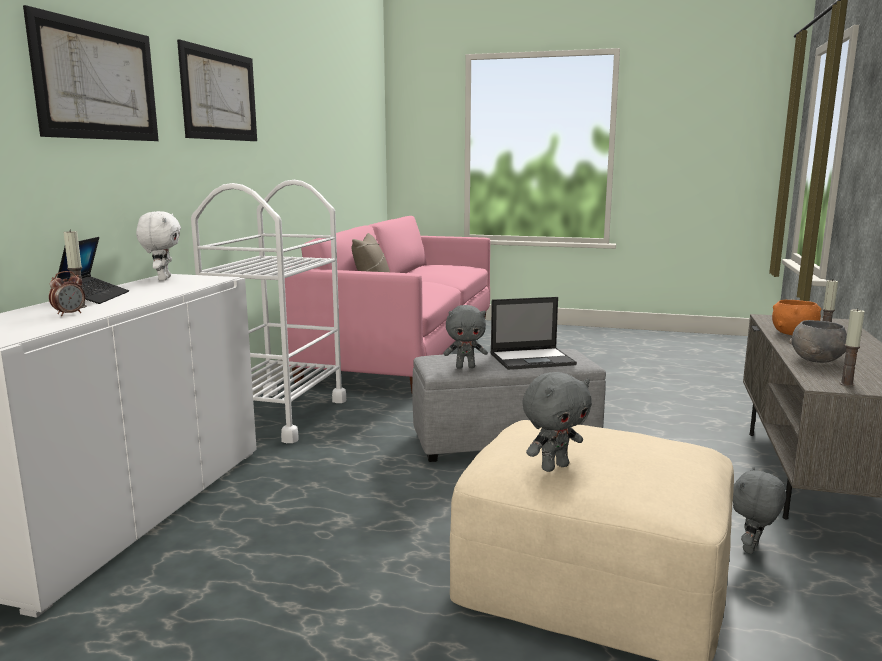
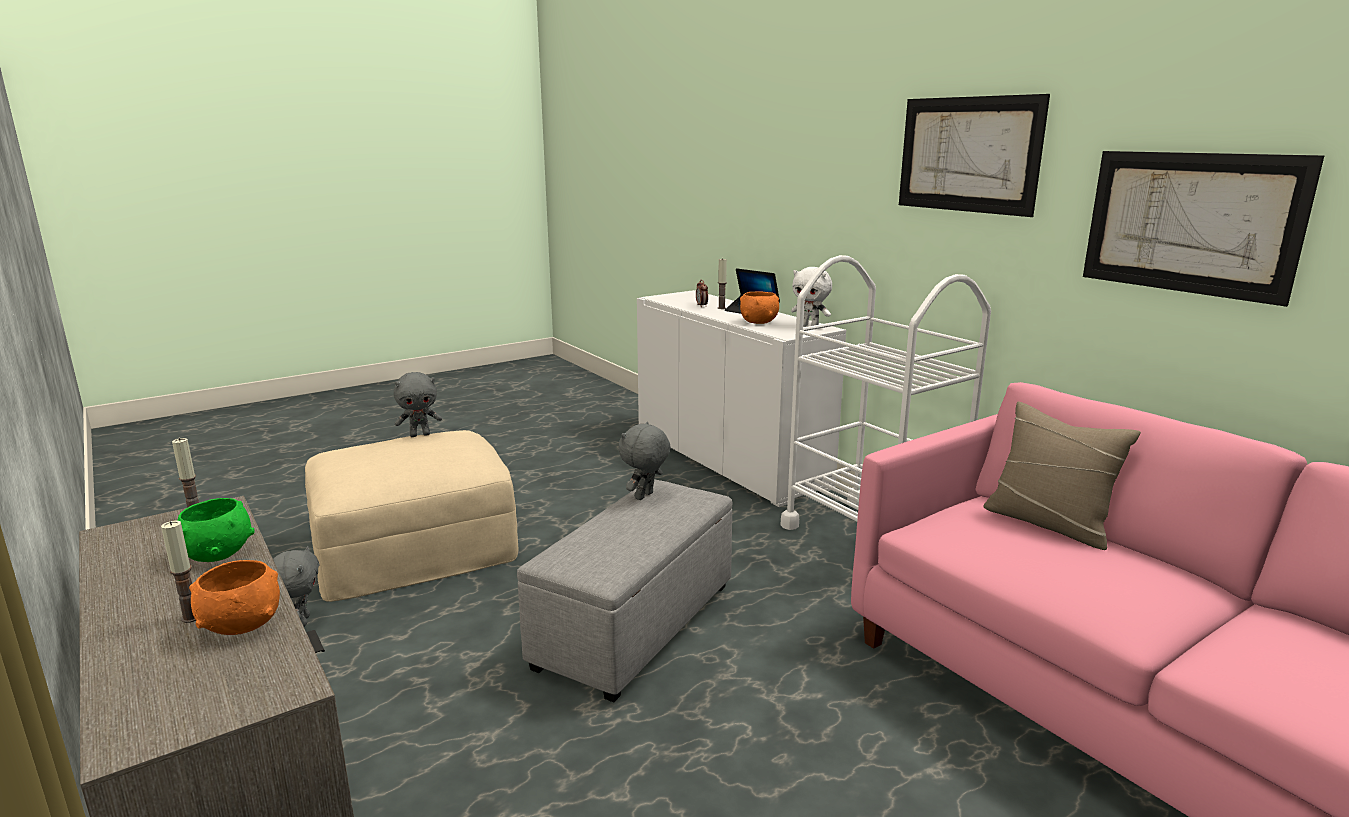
camera: 130 degrees right, 5 degrees up
picture [23,5,159,141] -> picture moved to [1083,151,1324,307]
laptop [490,297,577,370] -> none
grey plush toy [522,372,592,472] -> grey plush toy turned 120 degrees counterclockwise [394,372,442,437]
grey bowl [789,320,847,363] -> green bowl [177,498,255,562]
none -> orange bowl [740,291,779,324]

